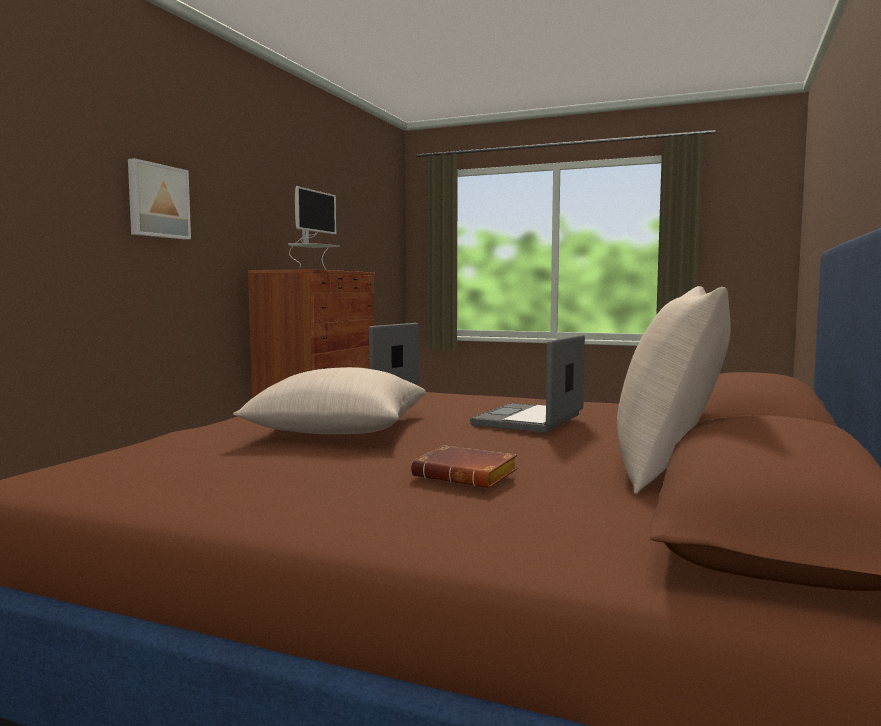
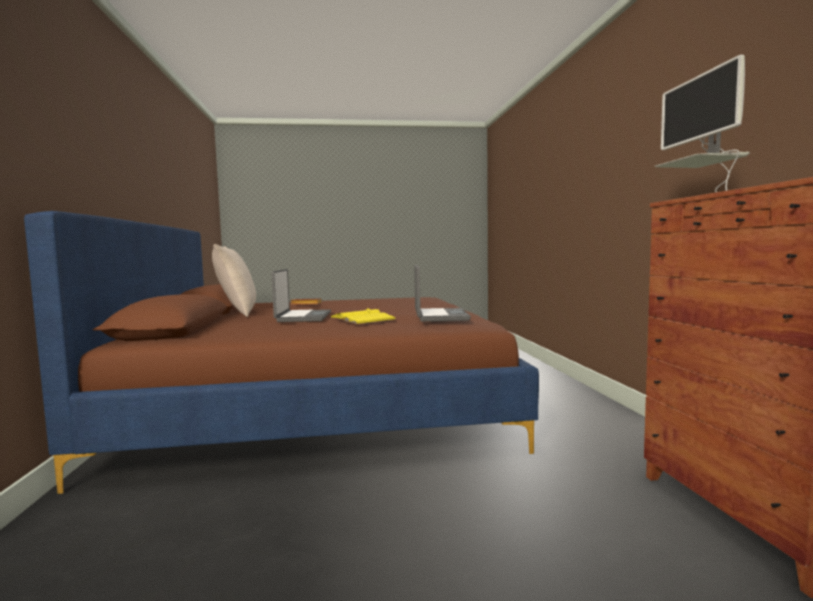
camera: 150 degrees right, 0 degrees up
picture [128,158,191,240] -> none
beige pillow [233,367,426,434] -> none
none -> yellow book [330,308,396,324]

